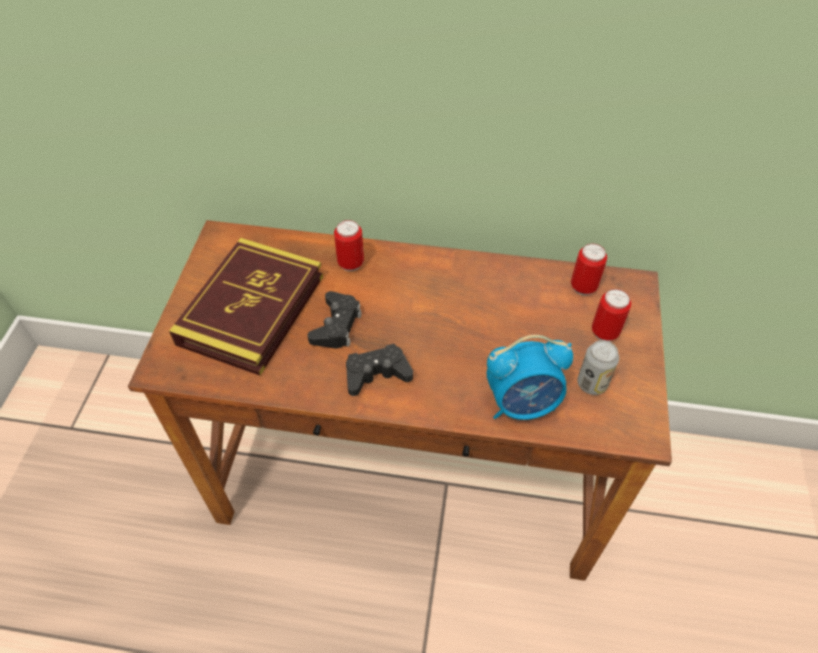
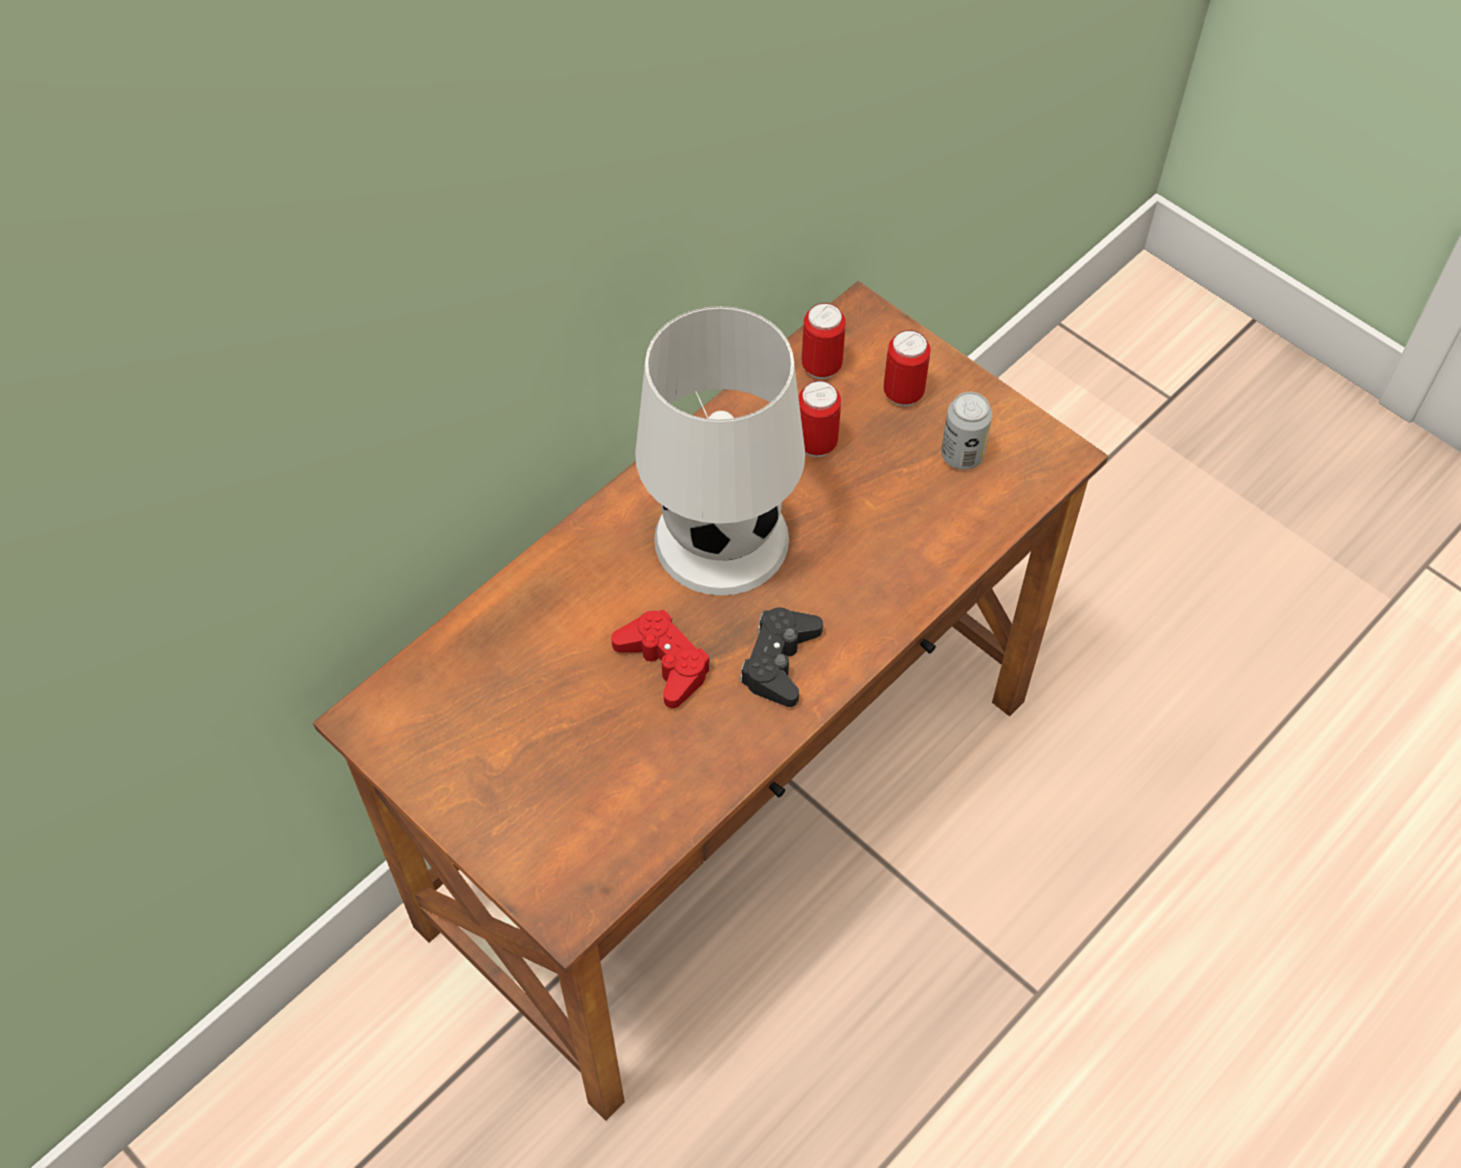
camera: 55 degrees left, 5 degrees up
book [169,238,323,375] -> none
black game controller [307,291,362,348] -> red game controller [611,609,711,708]
can [334,220,364,271] -> can moved to [798,381,841,457]
alarm clock [486,335,573,420] -> none
none -> white table lamp [635,306,805,595]

